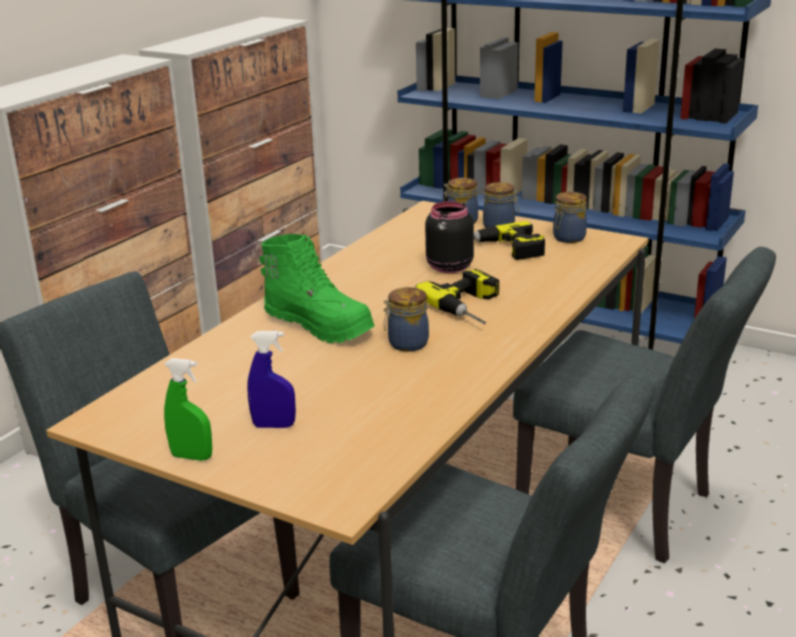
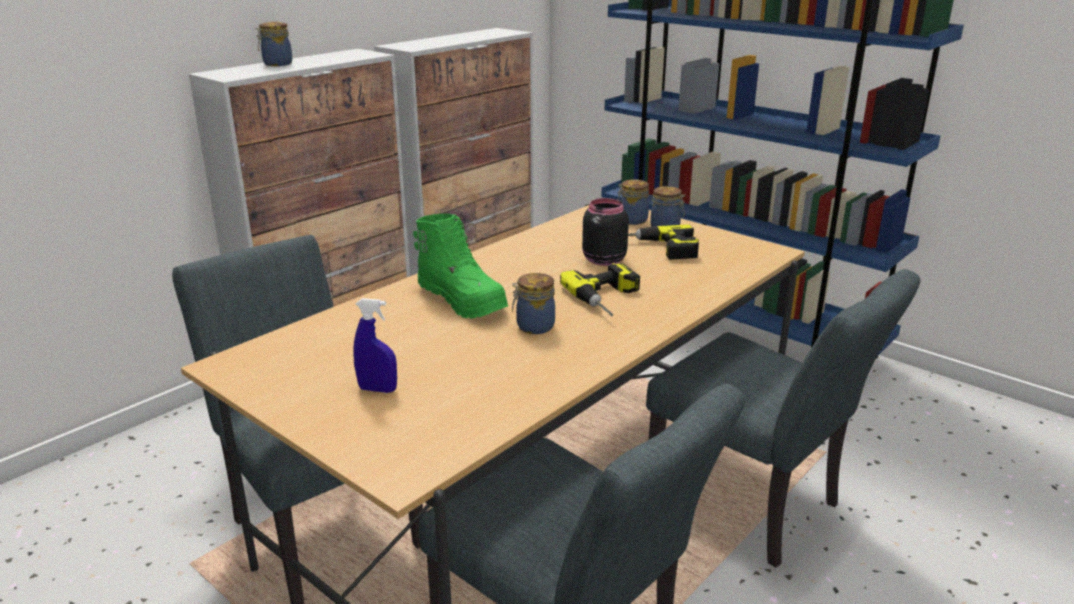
camera: 10 degrees right, 0 degrees up
green spray bottle [164,358,212,461] -> none
jar [553,192,587,243] -> jar moved to [256,22,292,66]

